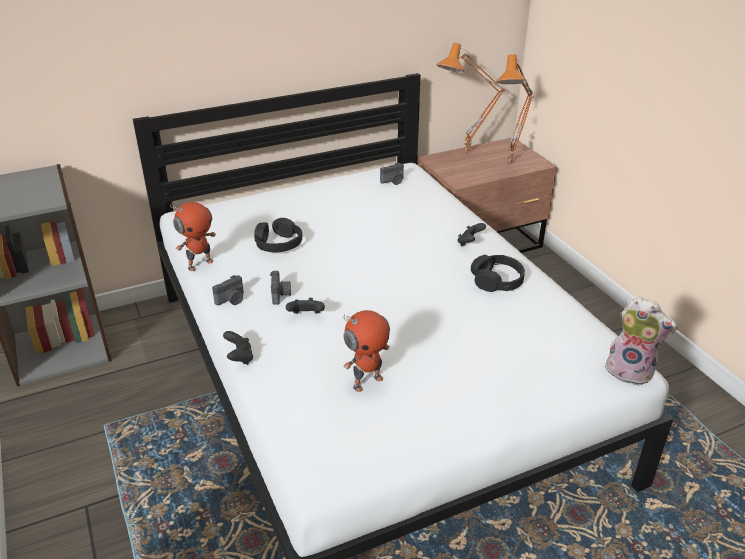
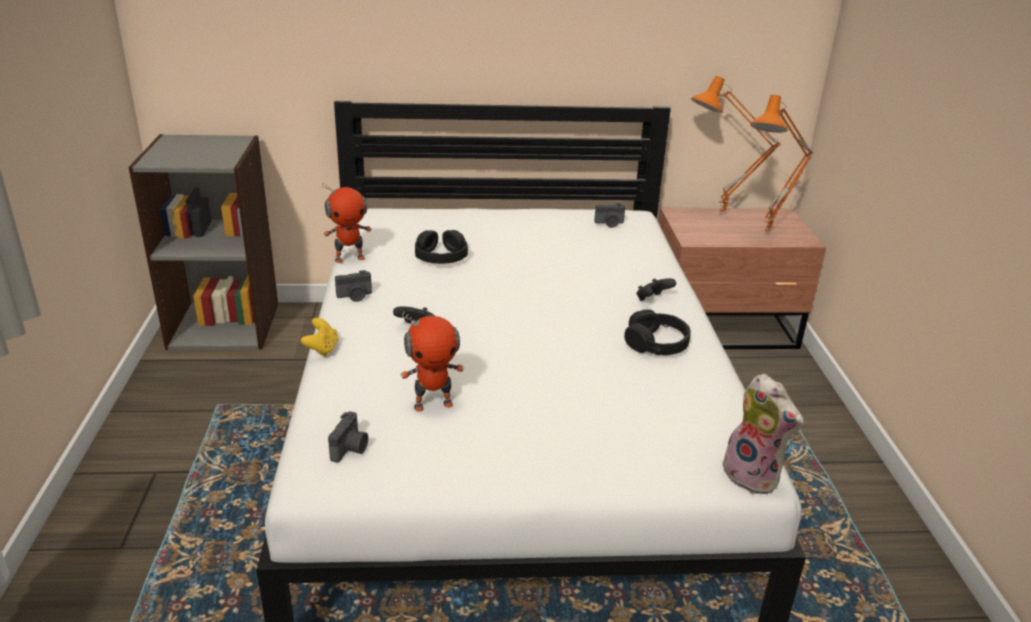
camera: 20 degrees right, 5 degrees down
black game controller [223,331,253,365] -> yellow game controller [301,317,338,357]
camera [270,271,291,305] -> camera moved to [328,411,368,463]

